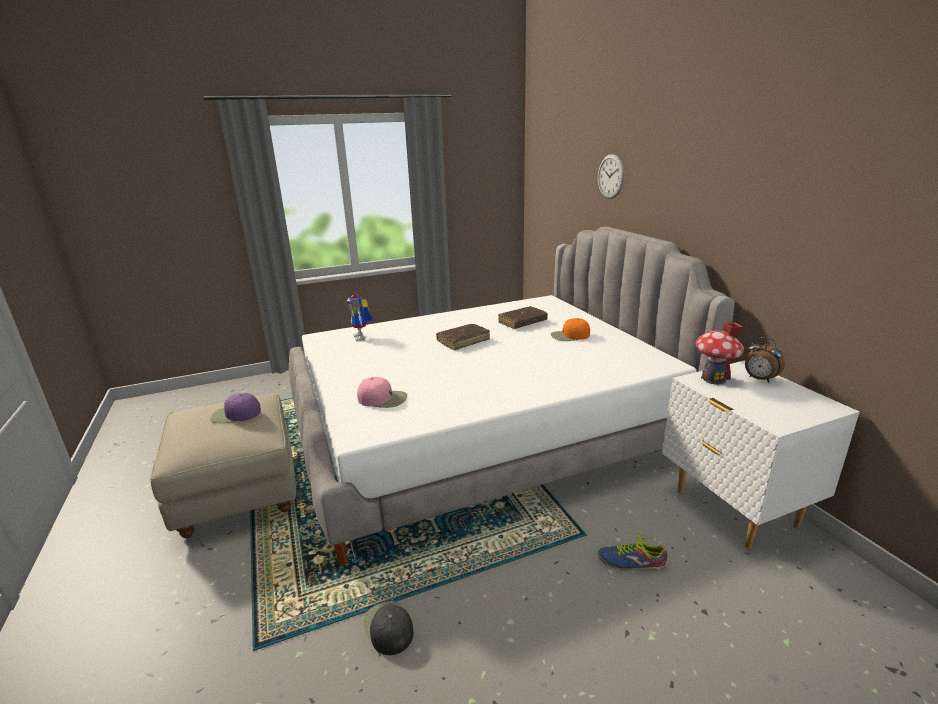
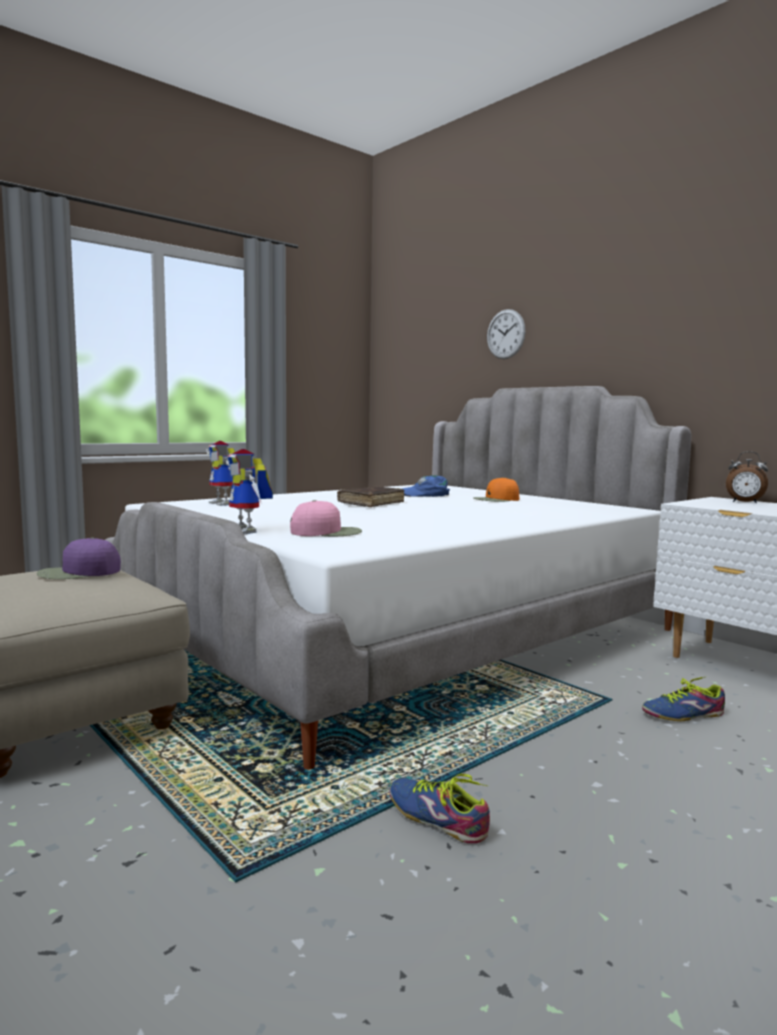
camera: 20 degrees left, 15 degrees down
black cap [363,601,414,655] -> shoe [389,774,490,843]
brown book [498,306,548,329] -> blue cap [402,475,450,497]
toy house [696,322,744,385] -> none
none -> toy robot [227,449,273,534]

